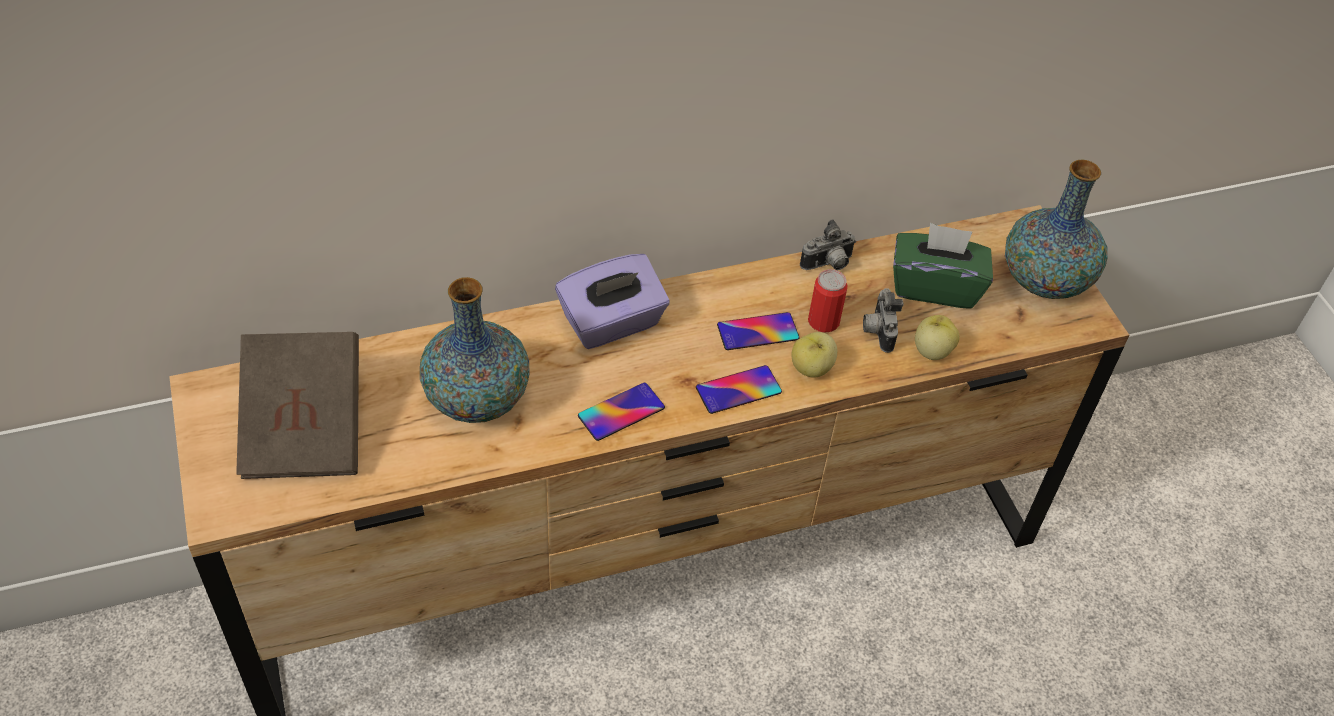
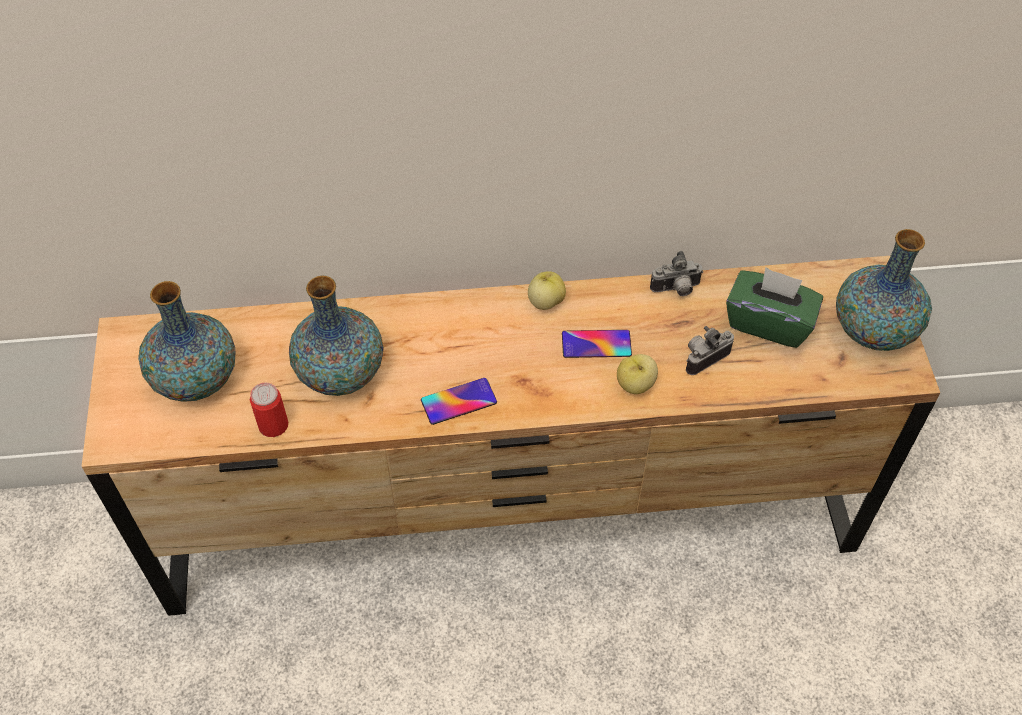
camera: 15 degrees right, 5 degrees up
brown book [236,332,359,479] -> vase [138,281,235,402]
purple tissue box [555,254,670,349] -> none
phone [696,365,782,414] -> none
can [808,269,848,333] -> can moved to [250,383,288,437]
camera [863,288,903,353] -> camera turned 45 degrees clockwise [686,326,734,375]
apple [915,315,959,360] -> apple moved to [528,271,566,310]

